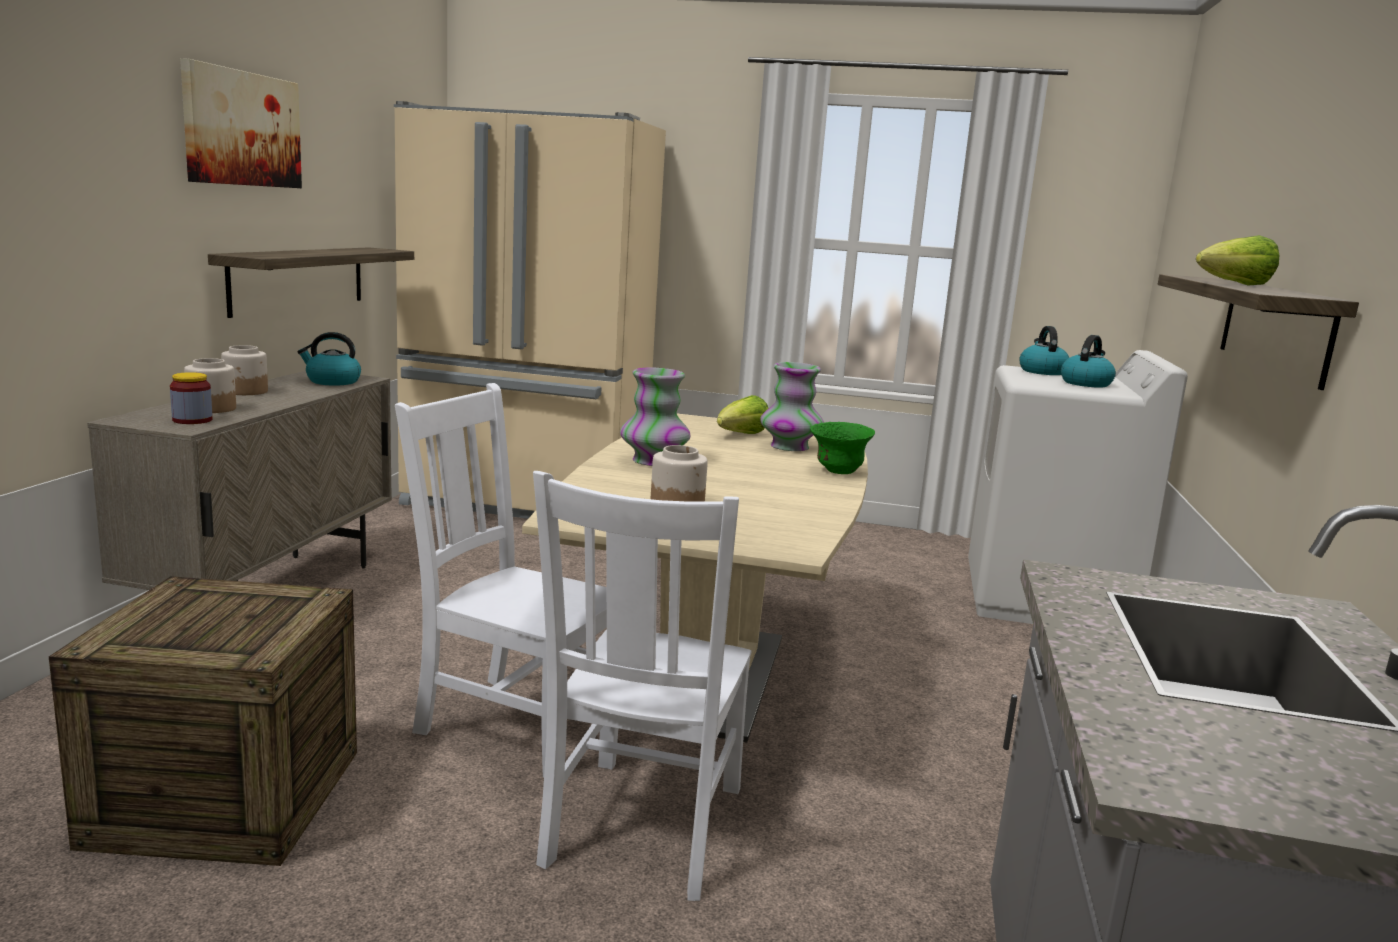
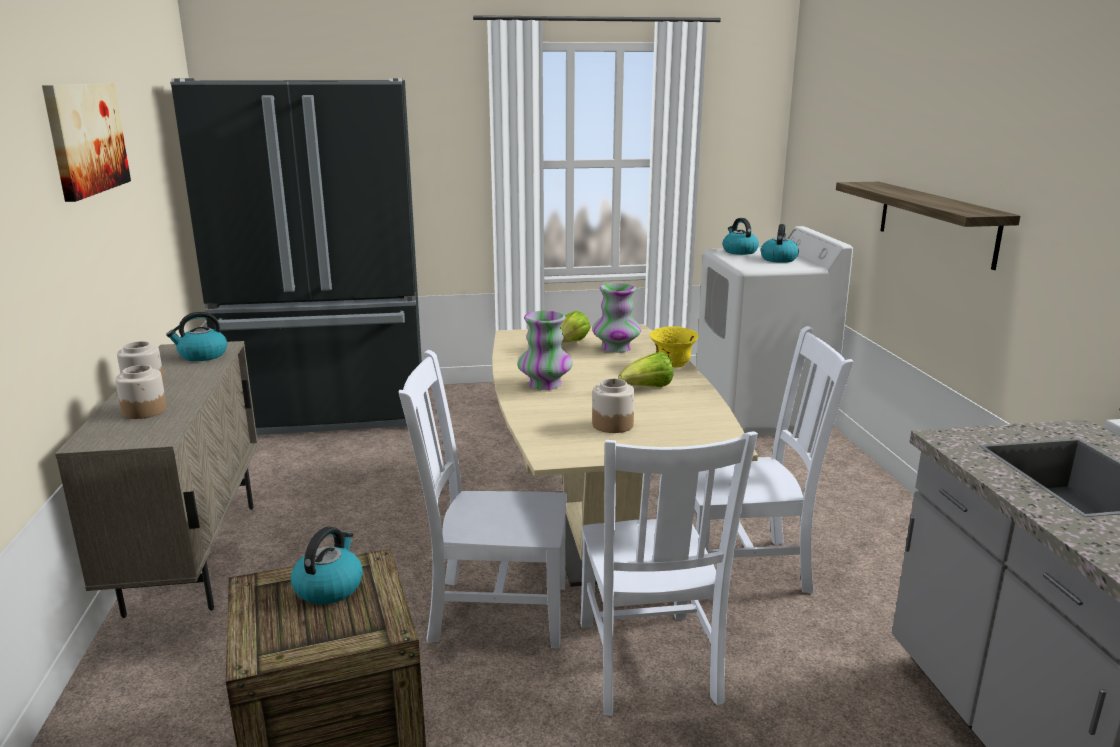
camera: 20 degrees left, 5 degrees up
jar [170,372,212,424] -> none
shelf [208,247,414,318] -> none
beige fridge [394,101,666,519] -> black fridge [170,78,422,435]
green bowl [810,422,875,474] -> yellow bowl [650,327,698,368]
lettuce [1196,235,1279,286] -> lettuce moved to [618,352,674,387]
none -> kettle [291,526,363,605]
none -> white chair [694,326,853,593]

